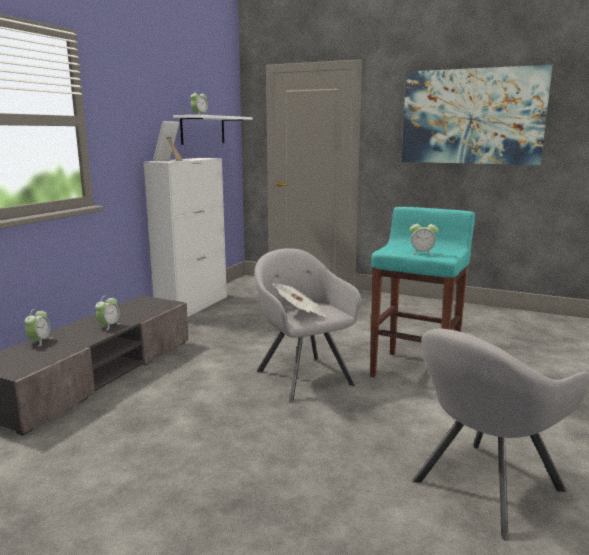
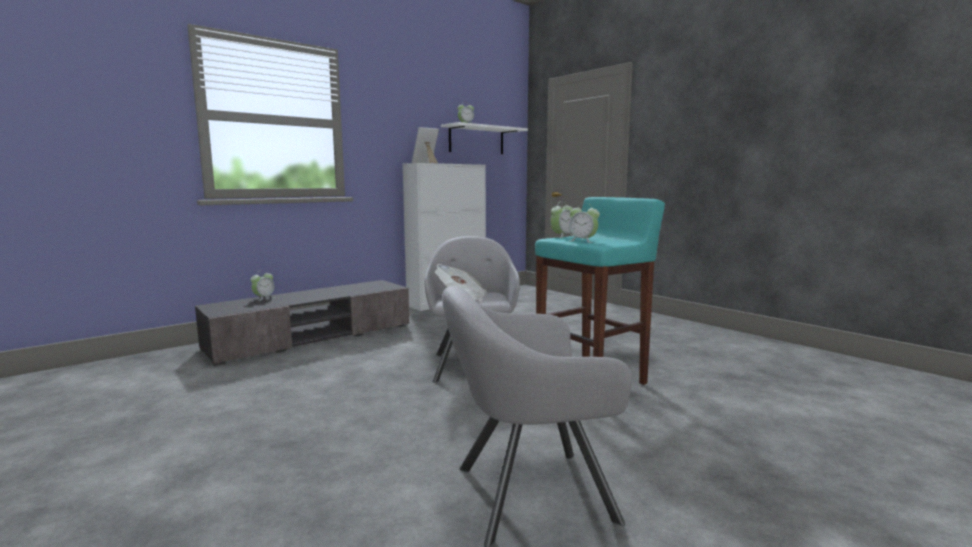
camera: 25 degrees right, 5 degrees down
alarm clock [95,295,121,330] -> alarm clock moved to [550,201,573,238]
picture [402,65,553,165] -> none

